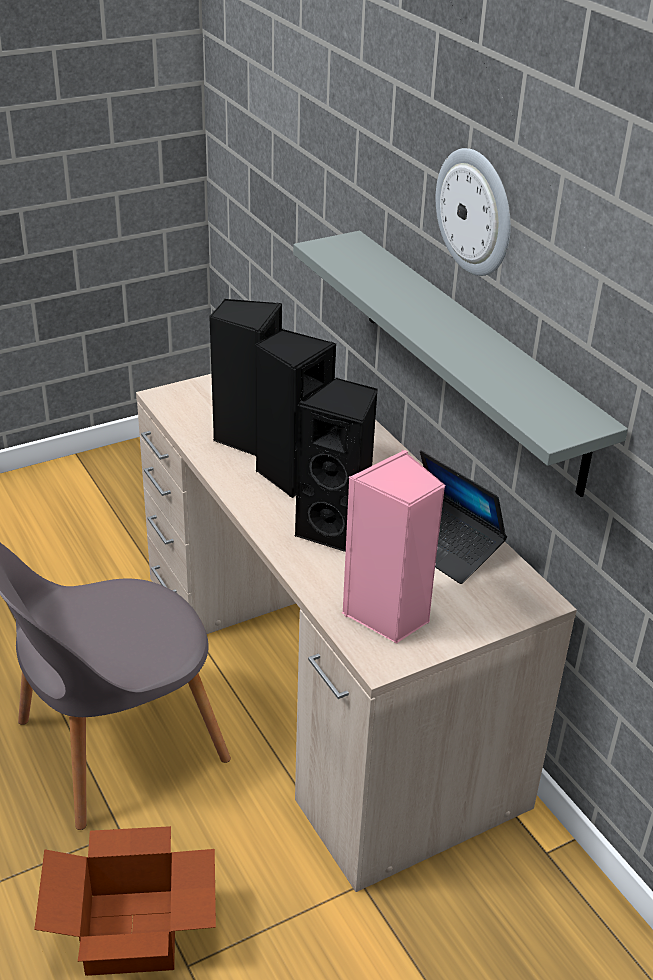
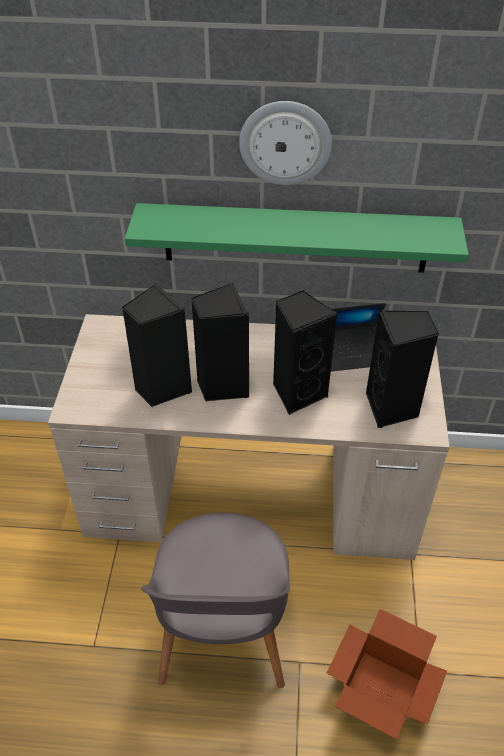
camera: 55 degrees left, 10 degrees up
grey shelf [293,231,628,497] -> green shelf [125,203,469,273]
pink speaker [342,449,446,643] -> black speaker [366,310,439,428]

